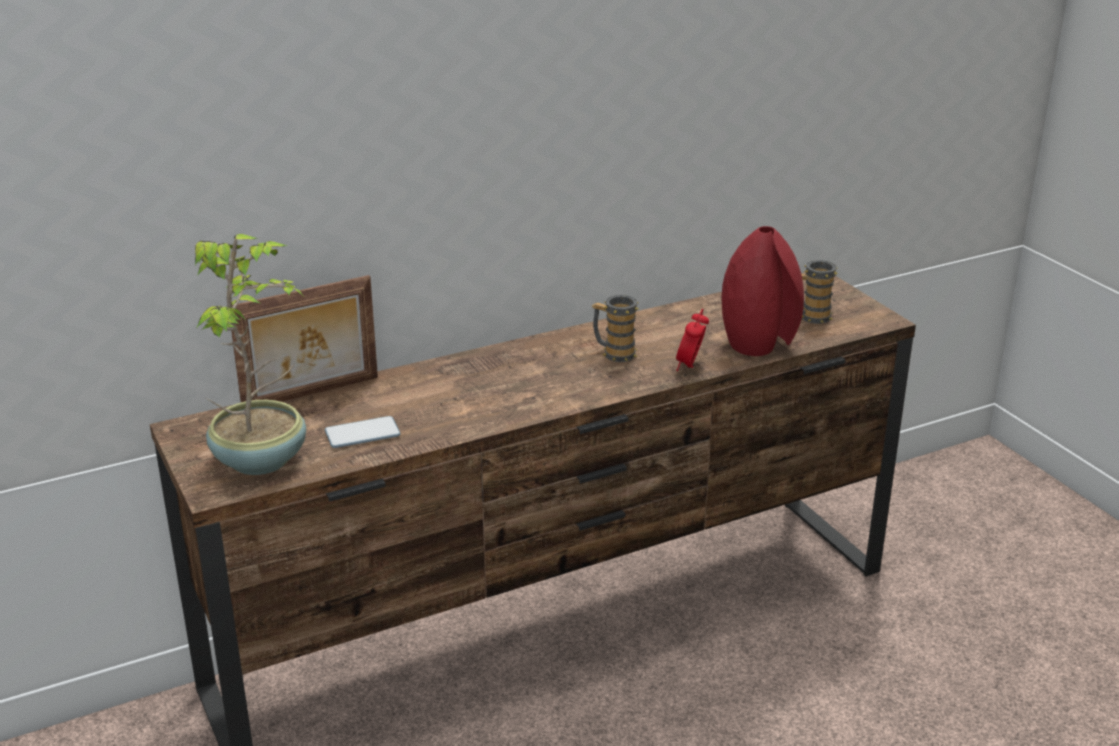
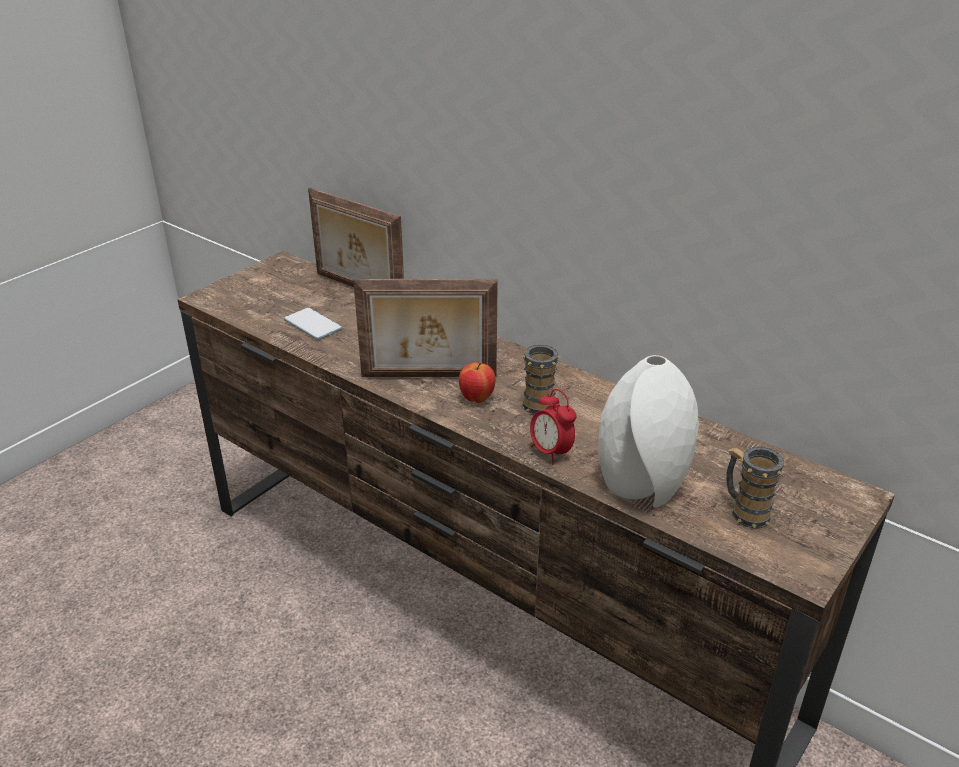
camera: 65 degrees right, 5 degrees up
potted plant [195,234,306,475] -> none
alarm clock [676,308,709,371] -> alarm clock turned 120 degrees counterclockwise [530,389,576,464]
red vase [721,226,804,356] -> white vase [598,355,699,507]
none -> picture frame [353,279,498,377]
none -> apple [459,362,496,403]

